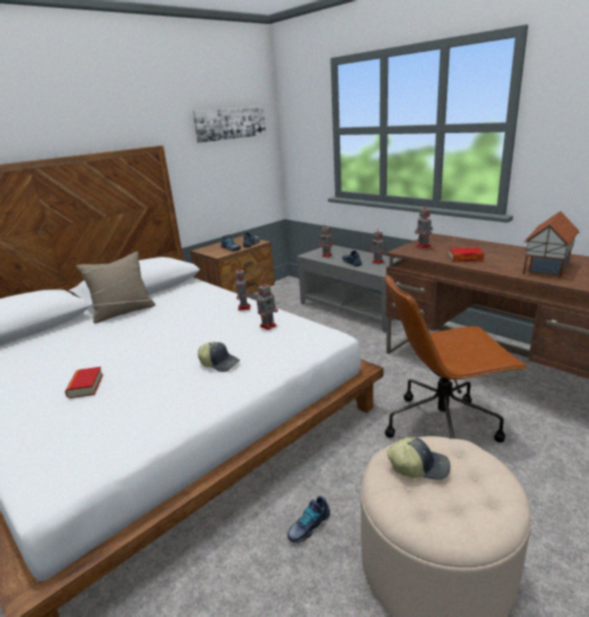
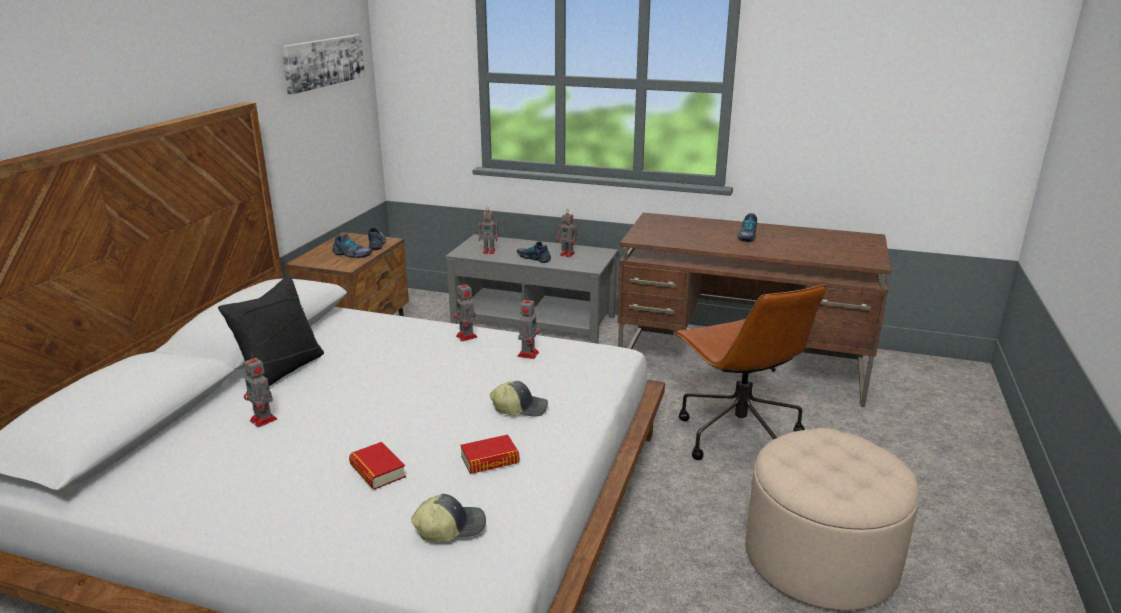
camera: 30 degrees left, 0 degrees up
beige pillow [76,252,156,323] -> black pillow [218,275,324,386]
shoe [287,496,330,543] -> shoe moved to [737,213,757,242]
brown office chair [385,274,528,443] -> brown office chair turned 75 degrees counterclockwise [674,284,826,460]
cap [387,437,450,480] -> cap moved to [411,493,486,542]
toy robot [415,203,433,249] -> toy robot moved to [244,353,277,427]
book [449,247,484,262] -> book moved to [461,434,520,474]
toy house [523,211,579,278] -> none

